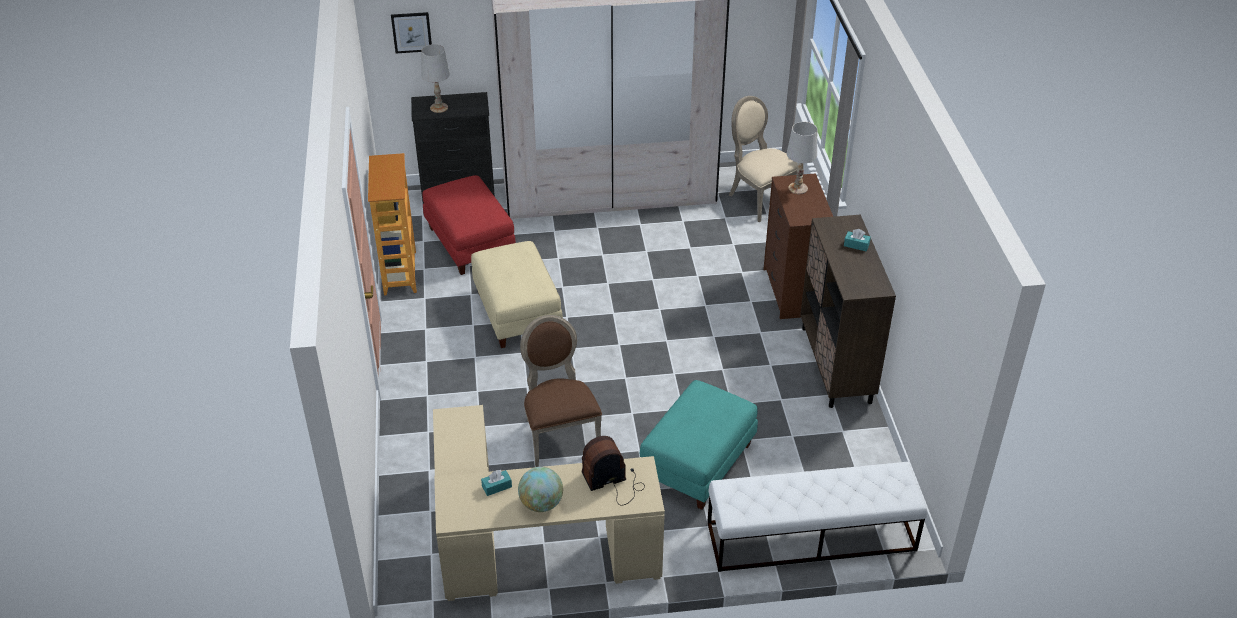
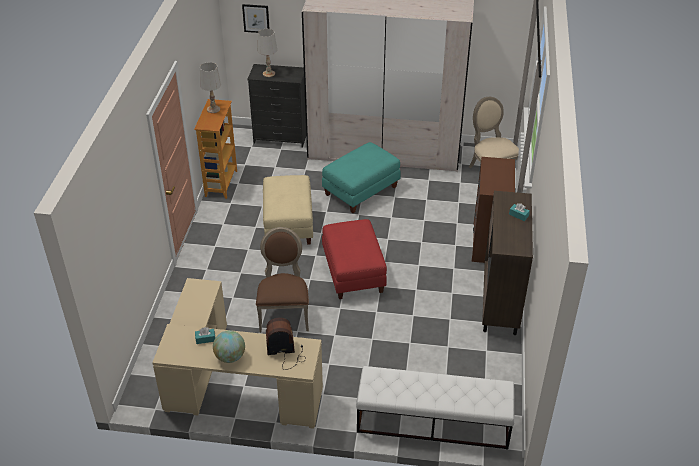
camera: 15 degrees right, 0 degrees up
red ottoman [423,175,516,275] -> red ottoman moved to [322,219,387,299]
turquoise ottoman [640,380,758,510] -> turquoise ottoman moved to [322,142,401,213]
white table lamp [787,122,817,194] -> white table lamp moved to [200,62,221,113]

